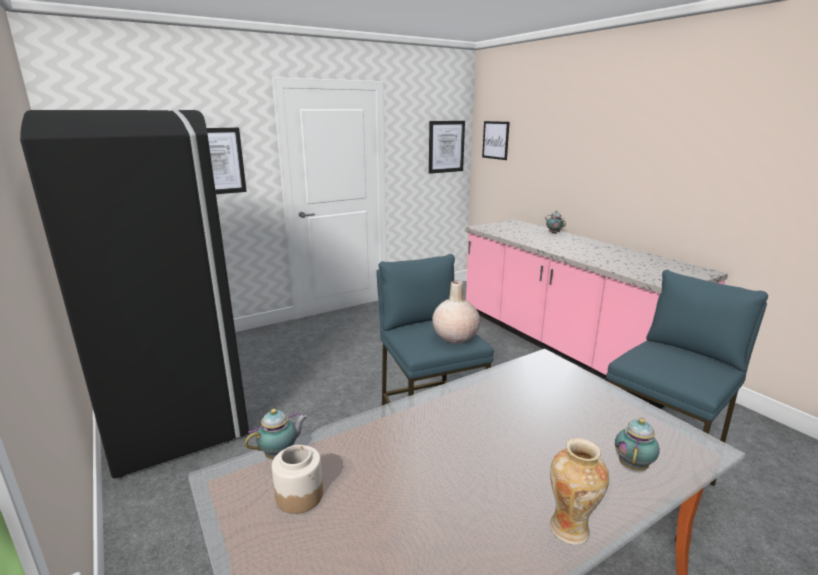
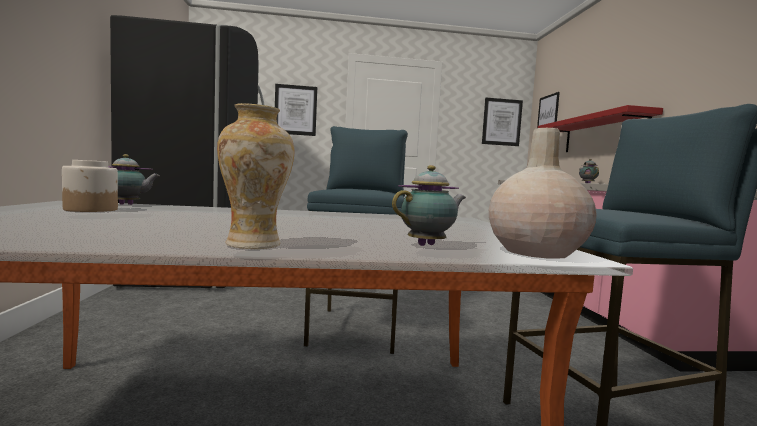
camera: 25 degrees right, 15 degrees down
beige vase [432,280,480,343] -> beige vase moved to [489,128,597,259]
none -> red shelf [538,105,663,152]

